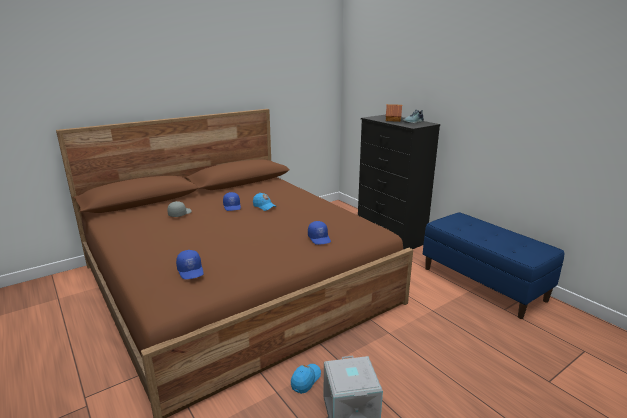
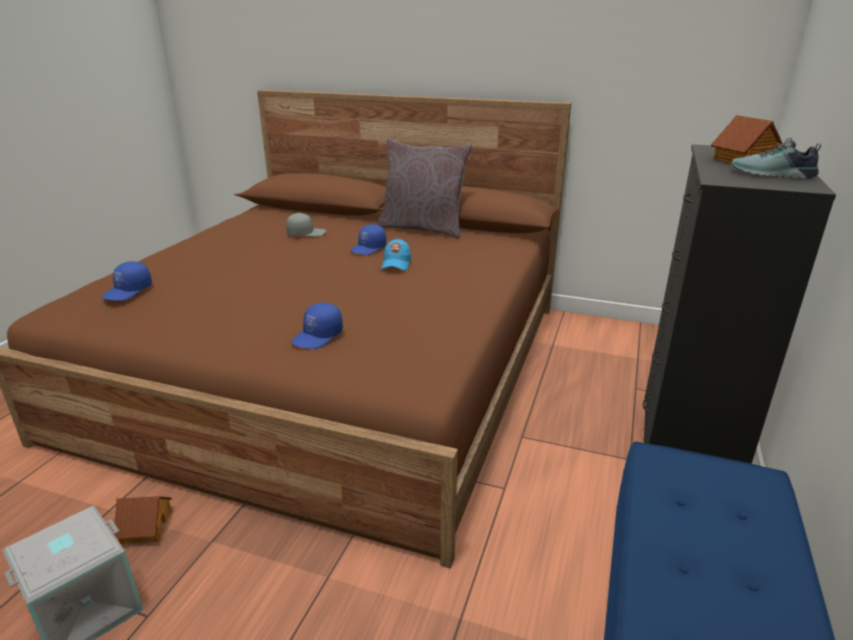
camera: 55 degrees right, 5 degrees up
blue cap [291,364,321,394] -> toy house [114,496,172,544]
none -> grey pillow [377,138,473,239]

